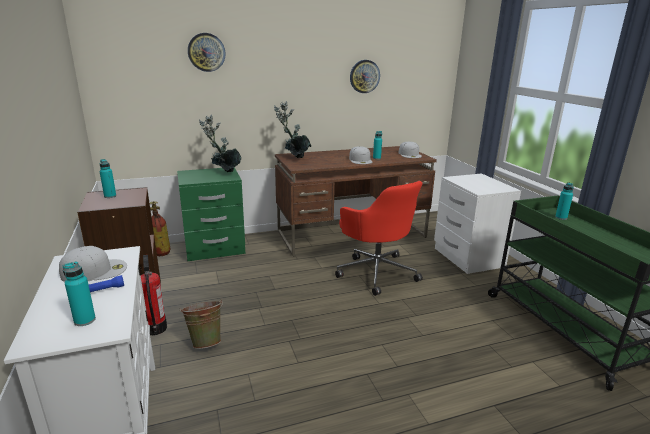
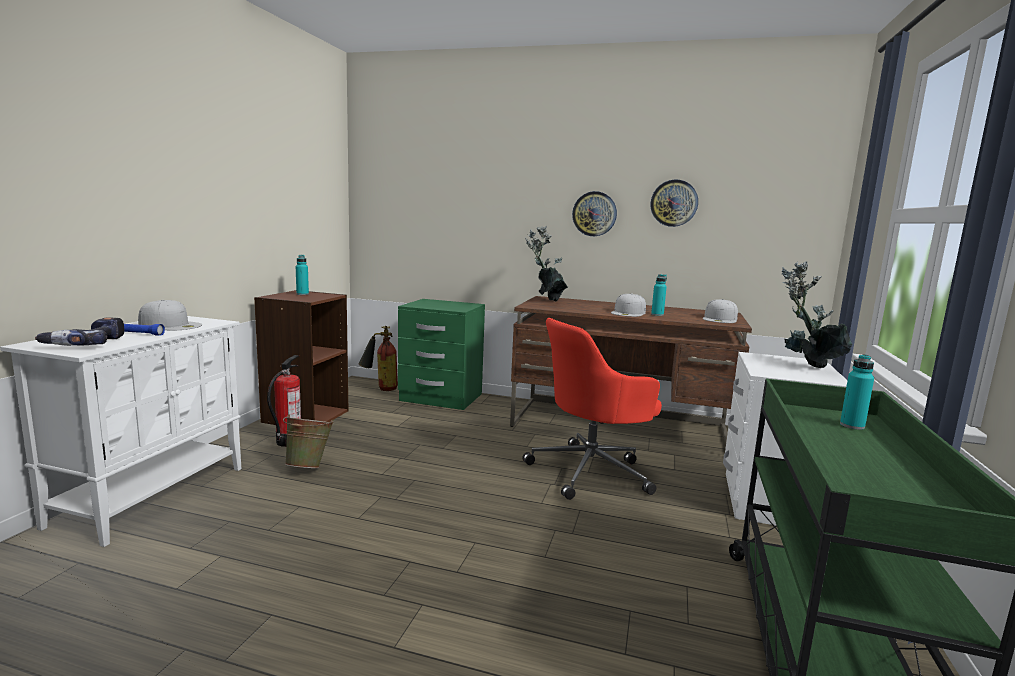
camera: 35 degrees right, 10 degrees down
turquoise bottle [63,262,96,326] -> power drill [35,317,125,346]
wall clock [188,33,225,72] -> wall clock moved to [572,191,617,236]
potted plant [199,115,241,172] -> potted plant moved to [782,261,852,368]
red office chair [335,181,423,296] -> red office chair turned 60 degrees clockwise [522,318,662,500]

